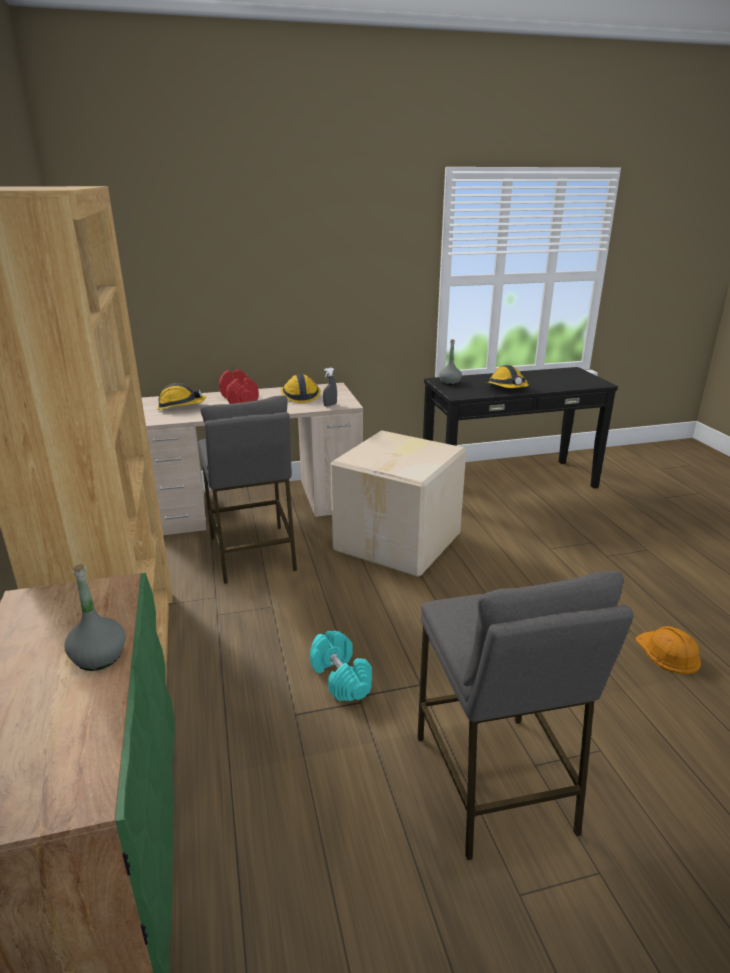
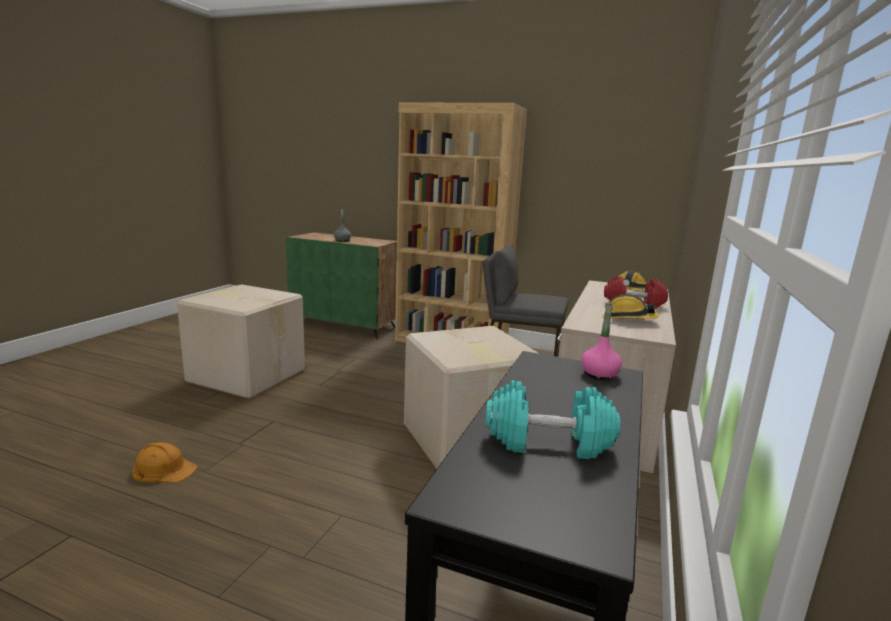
camera: 125 degrees right, 10 degrees down
turquoise dumbbell [310,631,372,701] -> turquoise dumbbell moved to [485,380,620,459]
grey spray bottle [323,367,337,407] -> none
grey stool [417,571,634,860] -> cardboard box [177,284,305,399]
grey bottle [439,339,462,385] -> pink bottle [581,302,622,380]
hard hat [487,365,529,388] -> none

